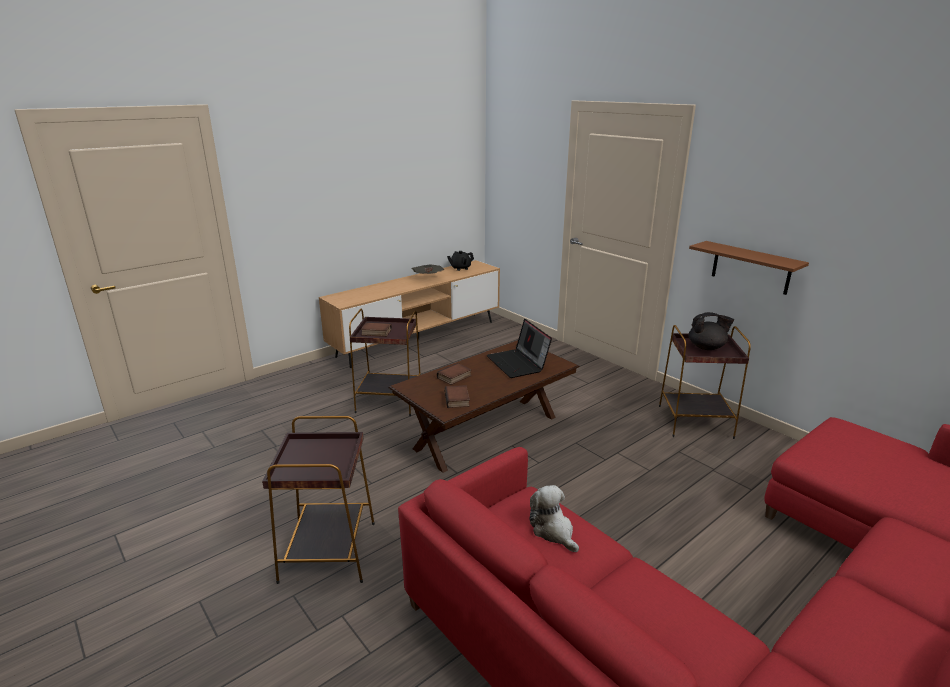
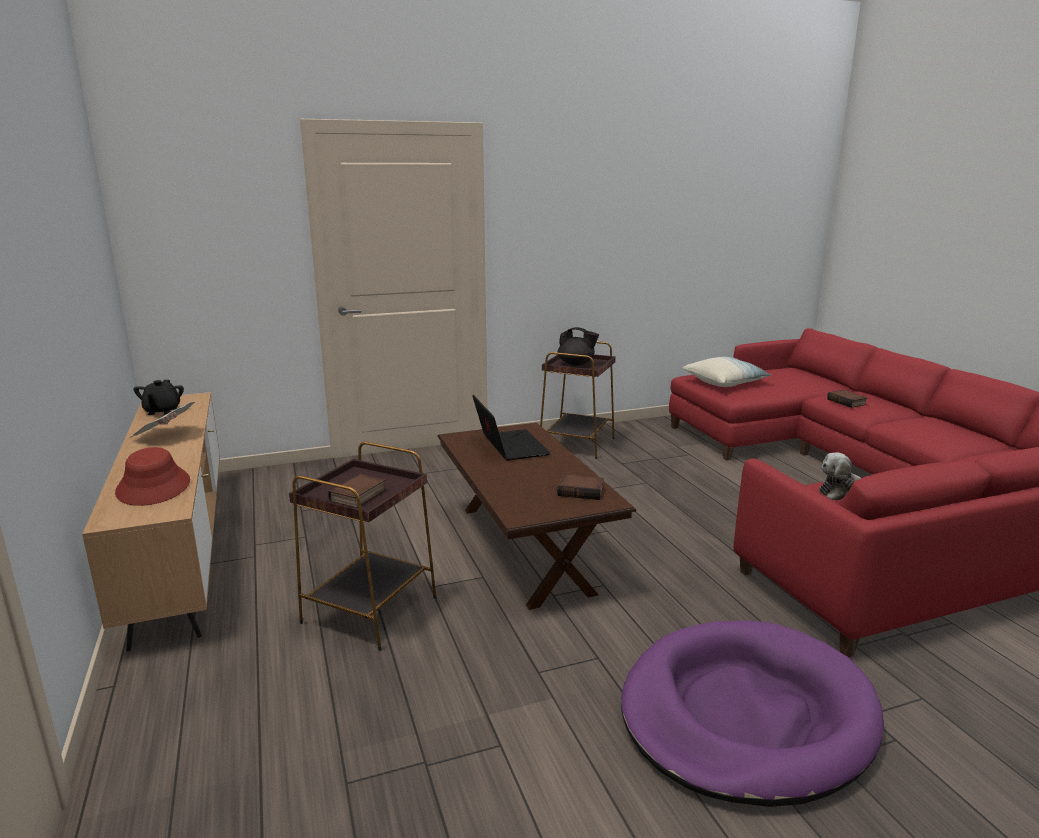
camera: 70 degrees left, 5 degrees down
brown side table [262,416,375,584] -> purple dog bed [621,620,884,807]
book [437,363,472,385] -> book moved to [827,390,868,408]
laptop [487,319,552,378] -> laptop turned 105 degrees counterclockwise [472,395,550,461]
brown shelf [689,241,809,295] -> none
black teapot [689,312,734,350] -> black teapot turned 90 degrees clockwise [558,327,599,366]
none -> red hat [115,447,190,506]
none -> pillow [682,357,772,387]

